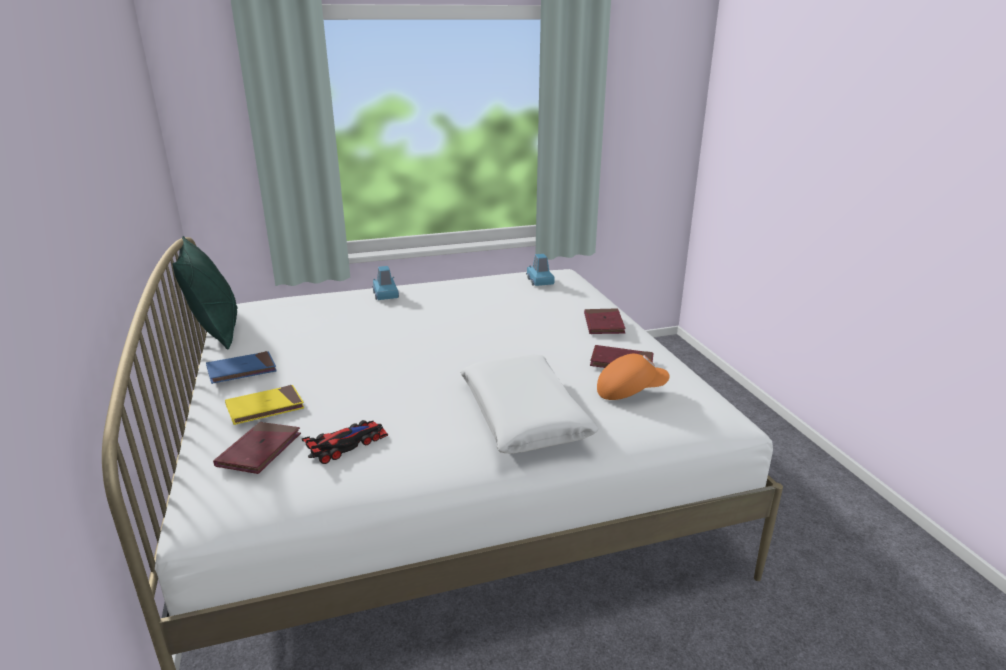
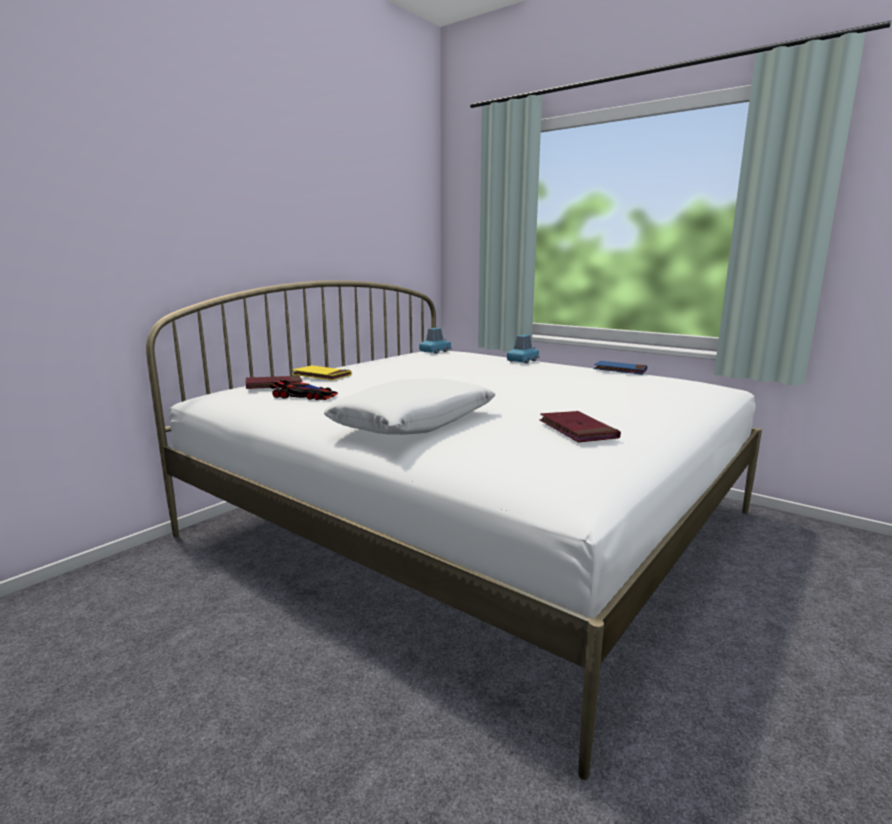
camera: 55 degrees right, 10 degrees down
green pillow [173,236,238,349] -> none
blue book [206,351,277,384] -> blue book moved to [593,361,647,375]
blue toy car [526,254,555,286] -> blue toy car moved to [419,328,452,354]
red book [584,308,626,334] -> none
orange cap [597,354,669,400] -> none

